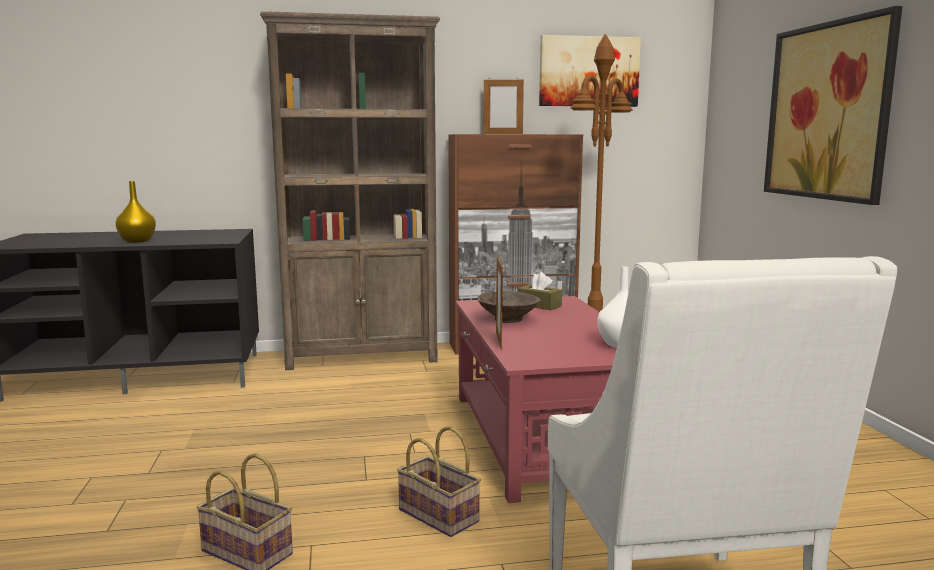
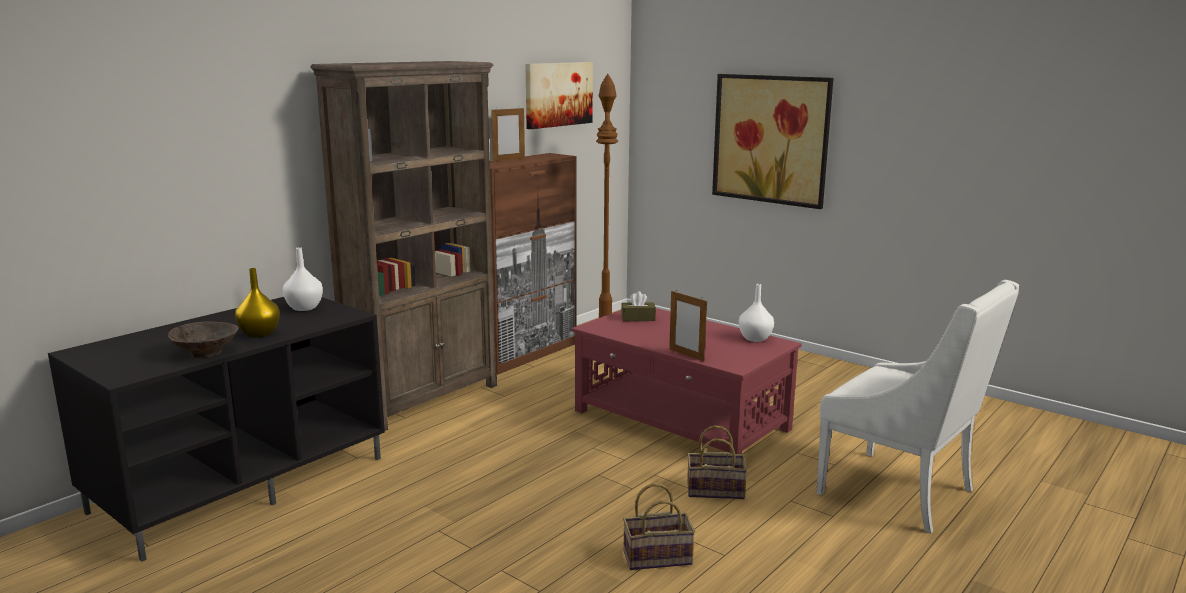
camera: 40 degrees left, 5 degrees up
brown bowl [477,291,541,323] -> brown bowl moved to [168,322,239,358]
none -> white vase [283,247,323,311]

